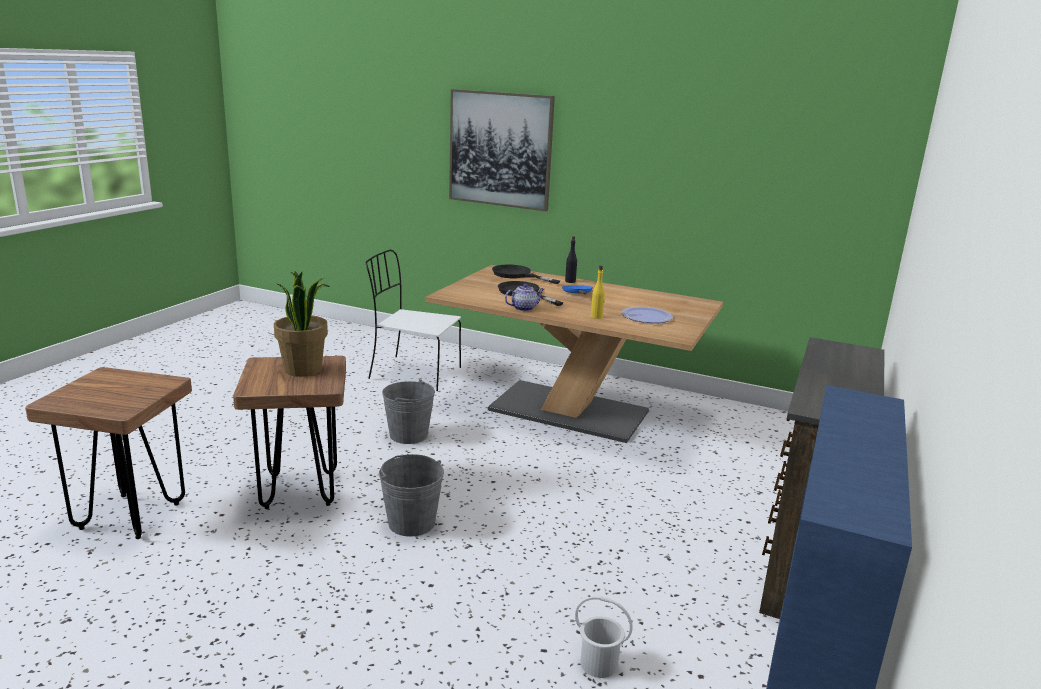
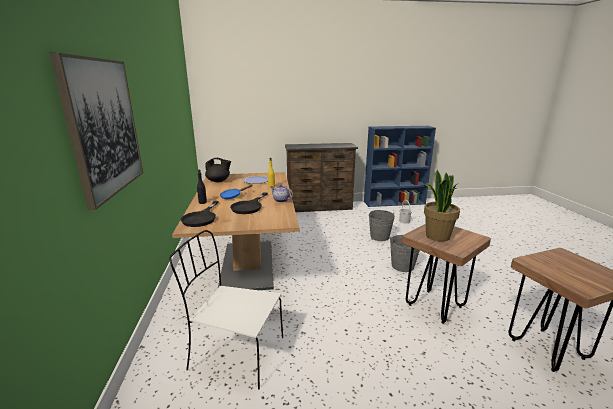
camera: 120 degrees left, 0 degrees up
white chair [366,250,461,391] -> white chair turned 120 degrees clockwise [169,230,283,389]
grey bucket [382,379,435,444] -> grey bucket moved to [369,210,395,241]
none -> black teapot [205,158,231,182]

